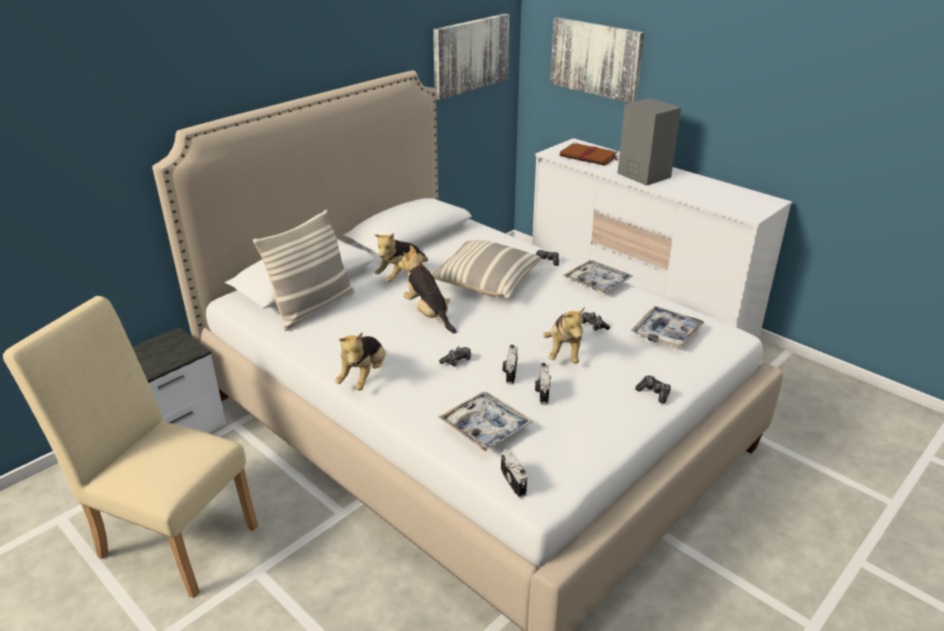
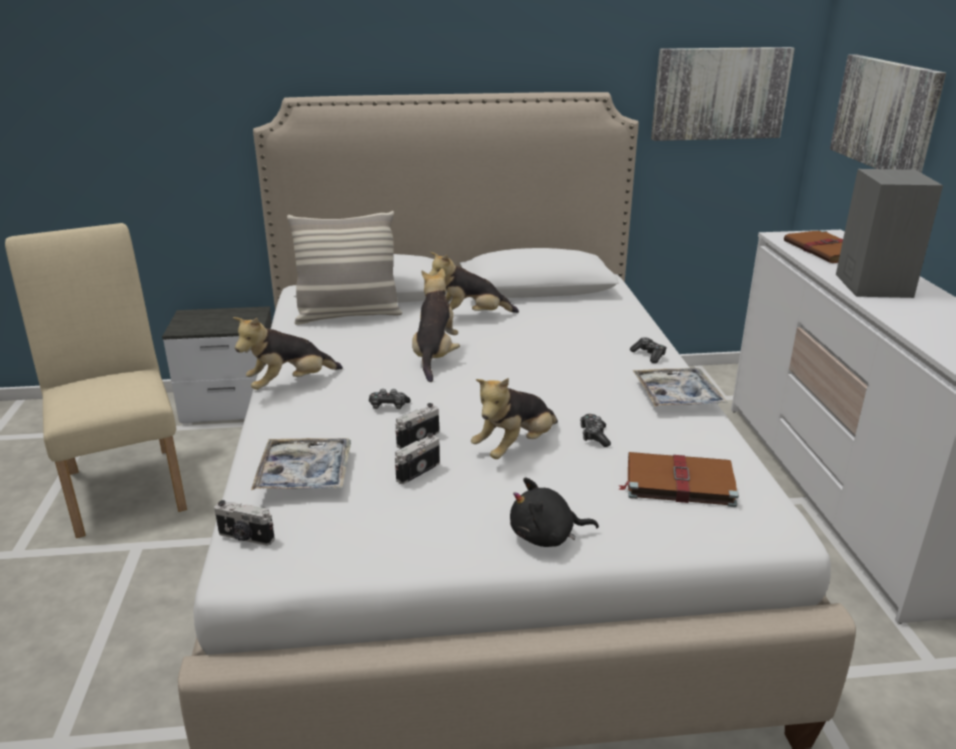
camera: 40 degrees right, 5 degrees down
pillow [431,240,541,299] -> none
camera [501,449,528,498] -> camera turned 90 degrees clockwise [214,500,275,546]
tray [631,306,704,348] -> brown book [618,452,739,507]
game controller [635,376,671,403] -> black plush toy [510,477,599,547]

